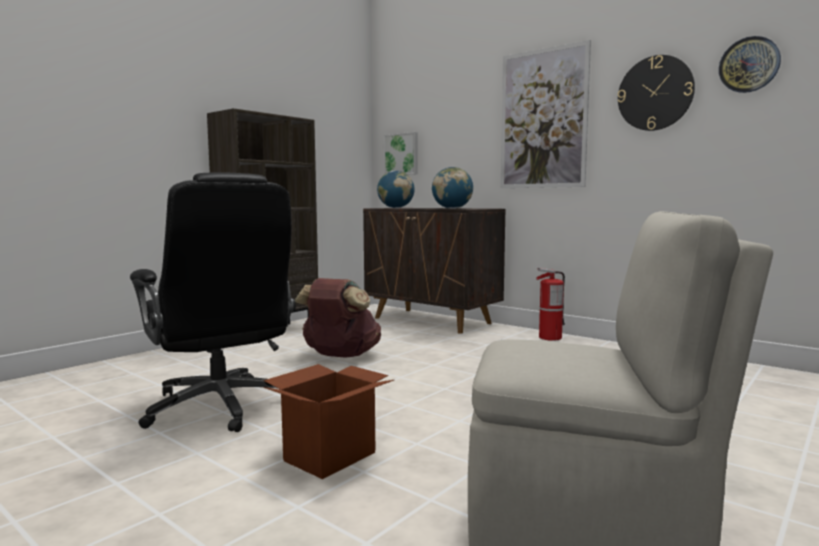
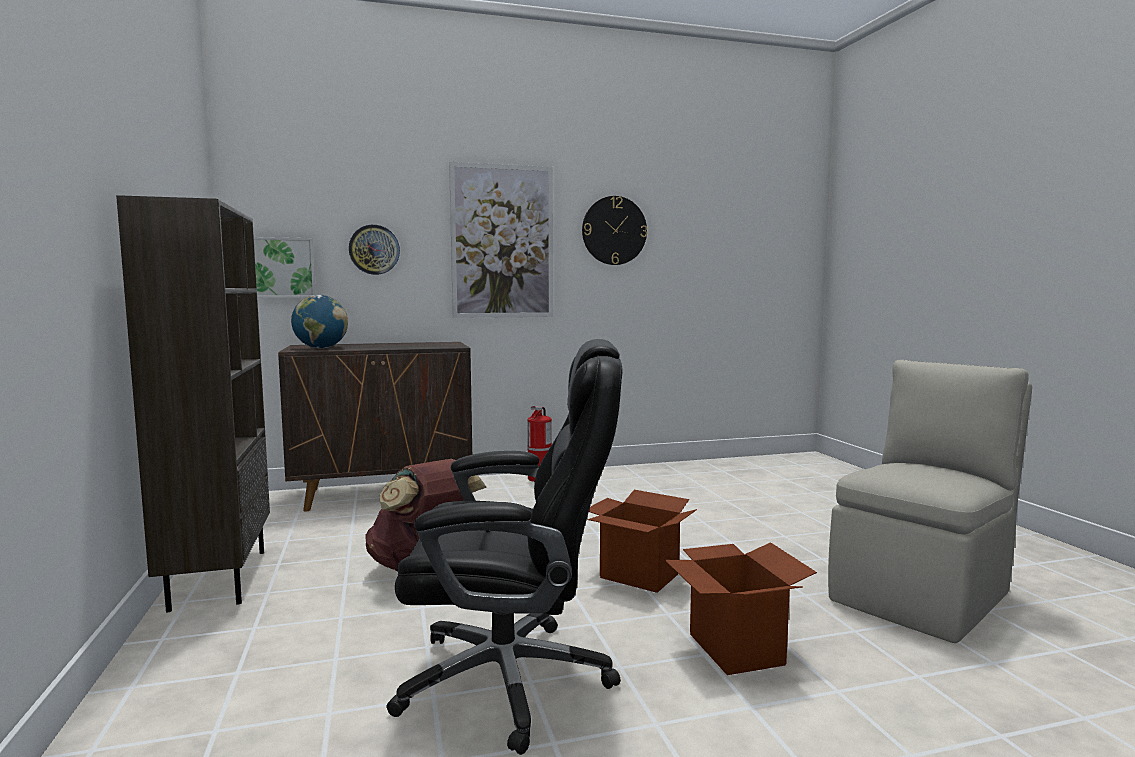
camera: 55 degrees left, 0 degrees up
globe [432,167,473,209] -> none
wall clock [719,36,781,93] -> wall clock moved to [349,225,400,275]
none -> cardboard box [588,490,697,593]

